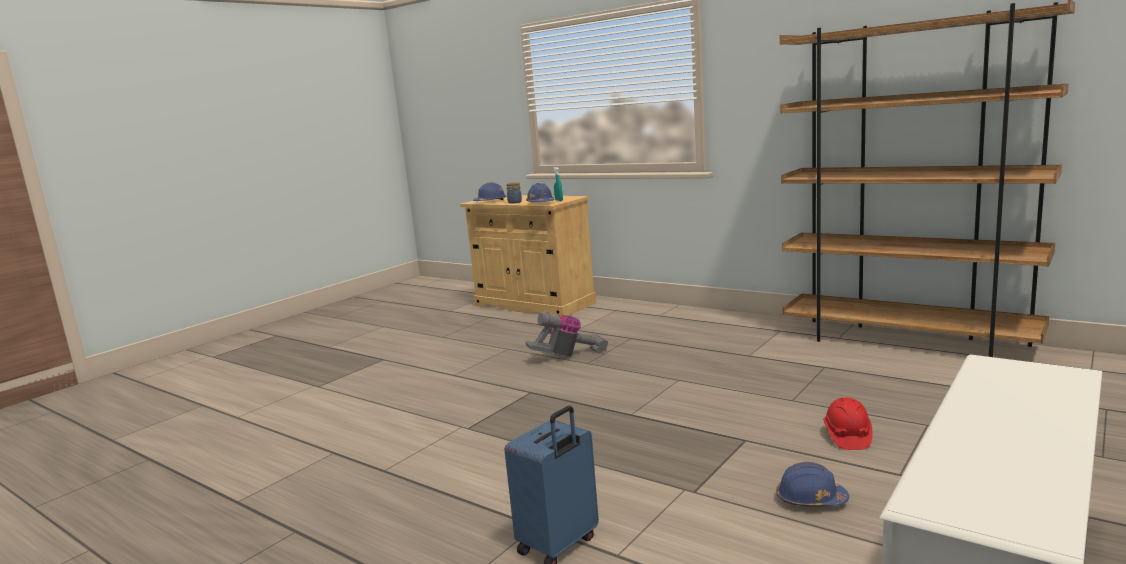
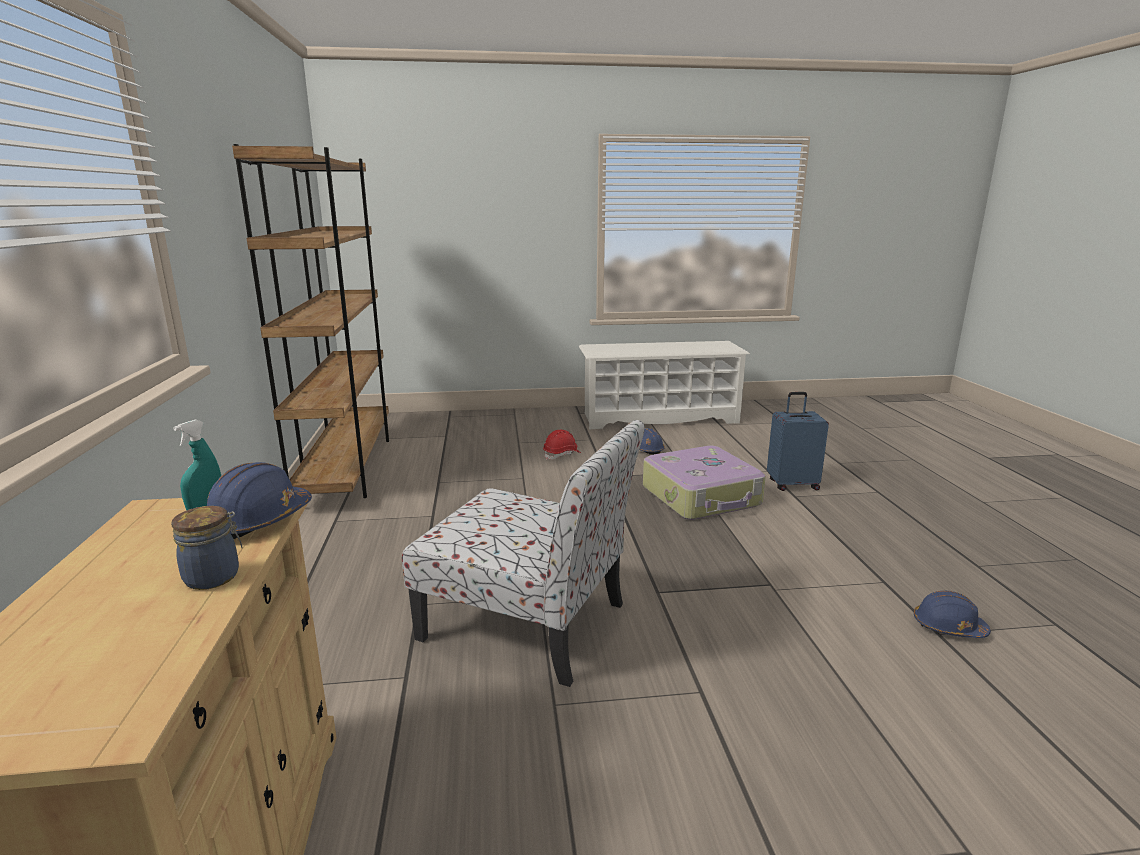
camera: 135 degrees left, 5 degrees up
blue hard hat [473,182,507,201] -> blue hard hat moved to [914,591,991,638]
vacuum cleaner [525,312,609,357] -> chair [402,420,645,687]
none -> suitcase [643,446,766,520]

